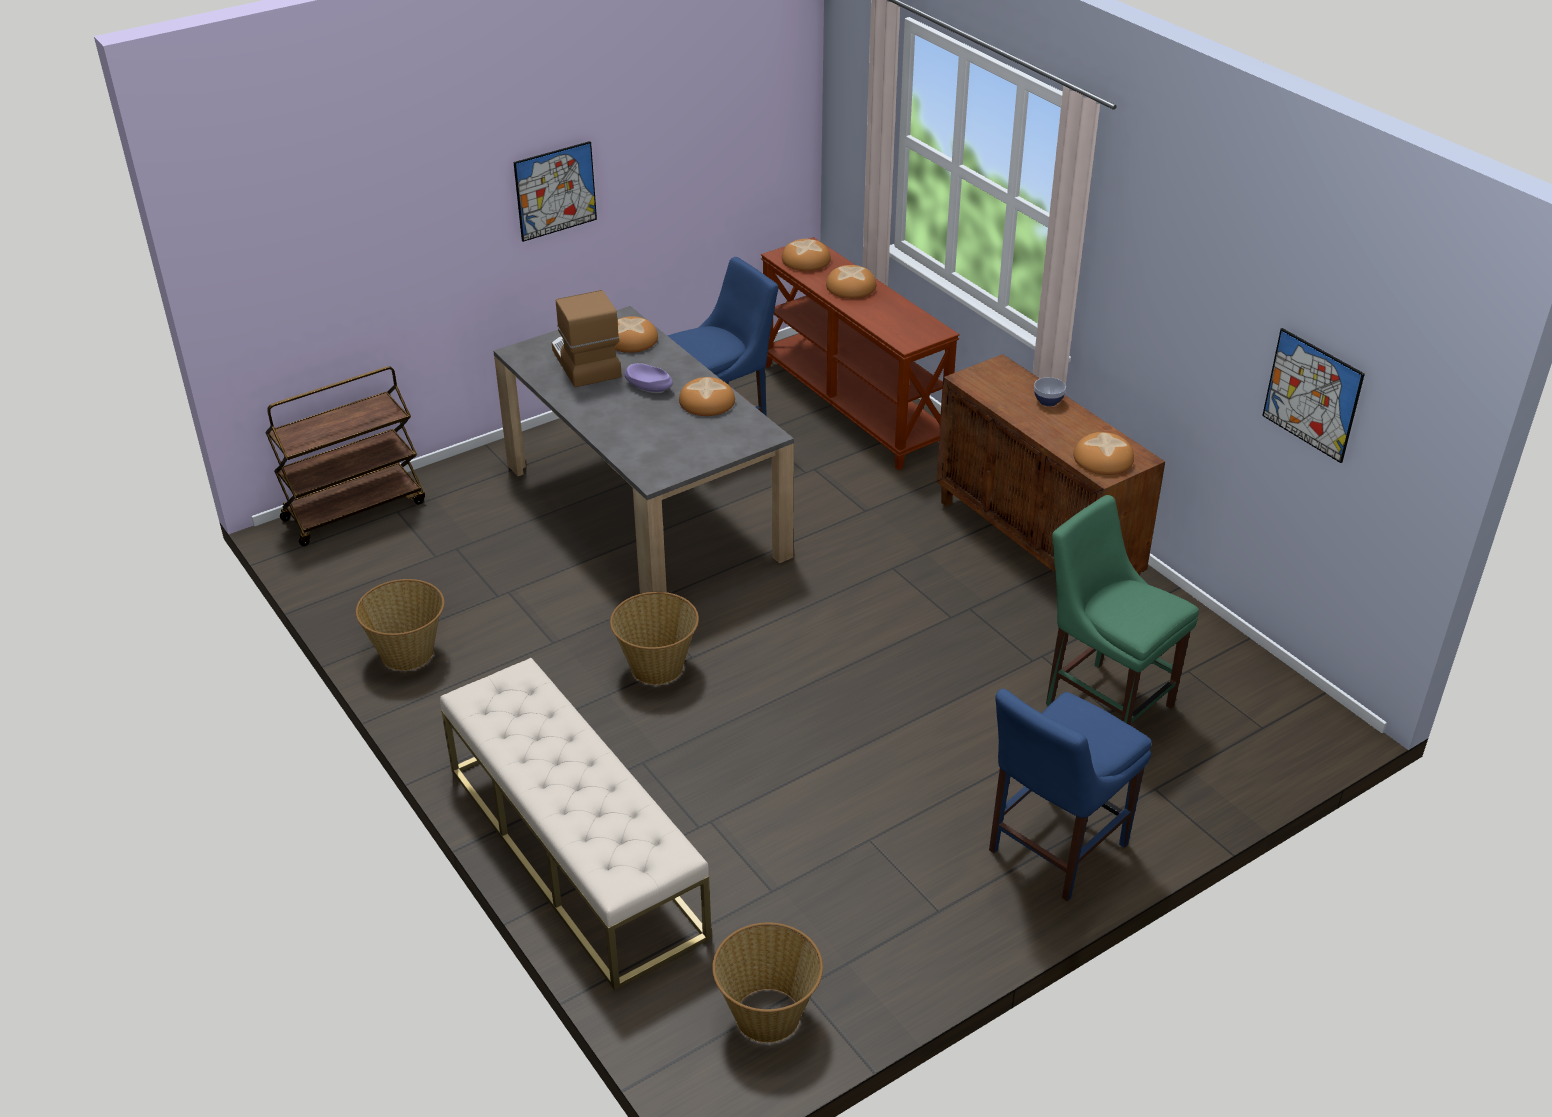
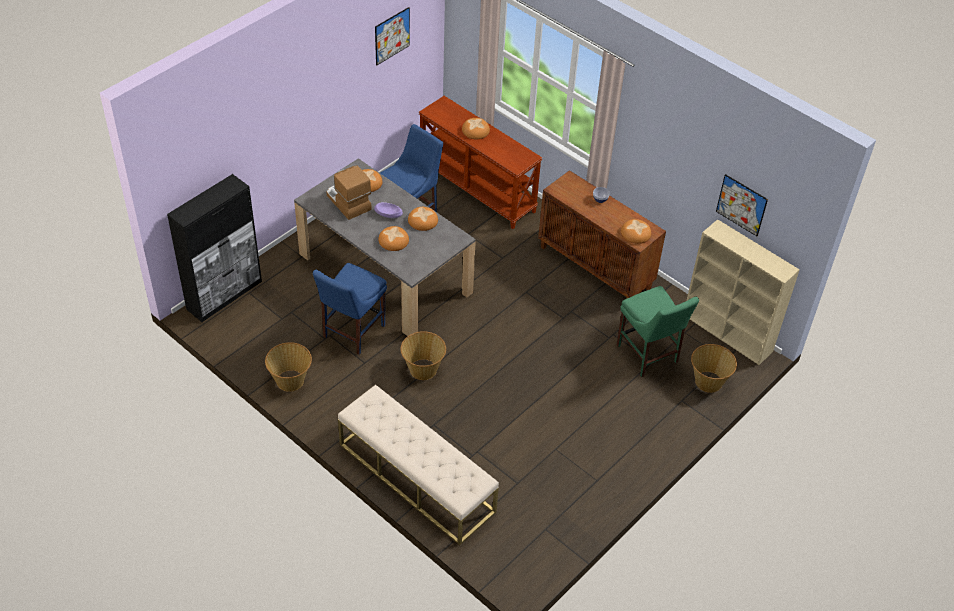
camera: 15 degrees left, 10 degrees up
brown cart [265,366,425,546] -> black cabinet [167,174,262,322]
picture [514,141,597,242] -> picture moved to [375,7,410,65]
basket [712,922,823,1043] -> basket moved to [691,344,737,393]
bread [782,239,831,271] -> bread moved to [378,226,409,251]
blue chair [989,689,1152,901] -> blue chair moved to [313,263,387,355]
green chair [1046,495,1199,725] -> green chair turned 150 degrees counterclockwise [617,286,699,377]
none -> beige bookcase [686,219,800,365]

